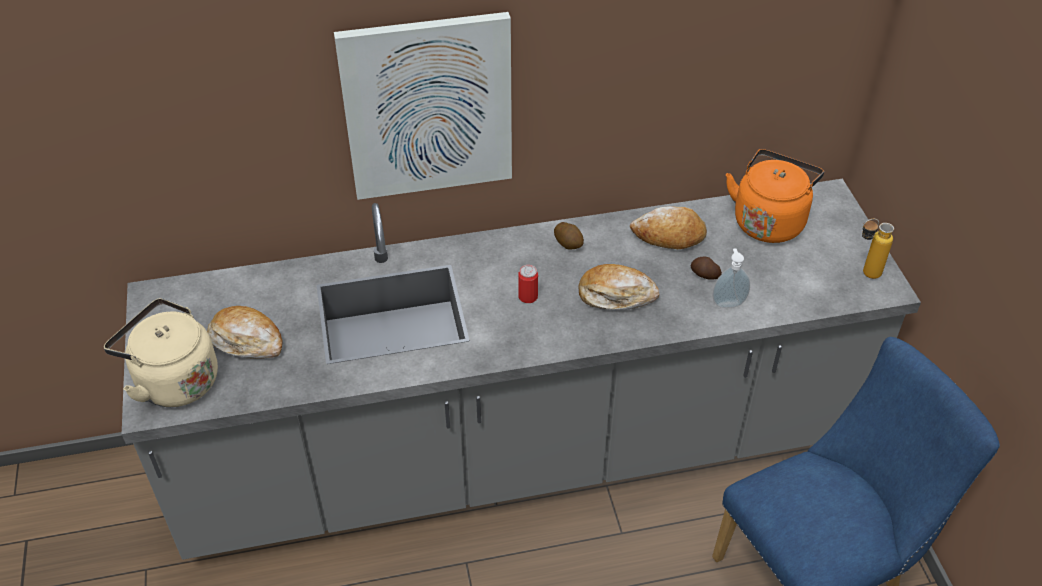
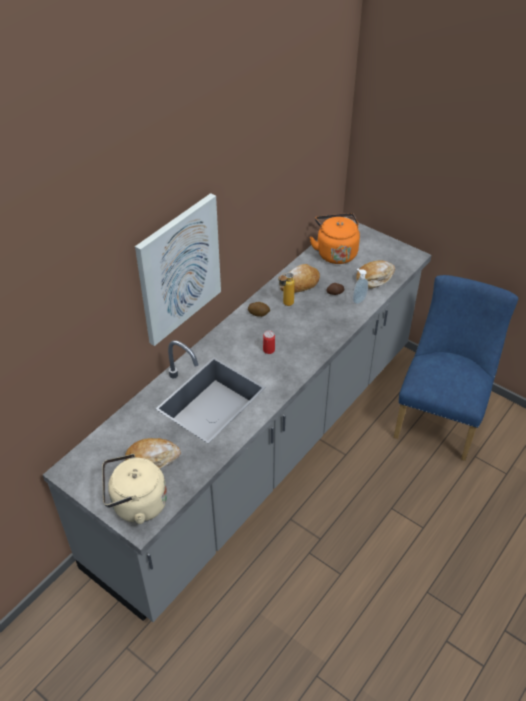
camera: 40 degrees left, 0 degrees up
bread [579,264,659,310] -> bread moved to [356,260,395,289]
bottle [862,219,894,279] -> bottle moved to [279,272,295,306]

